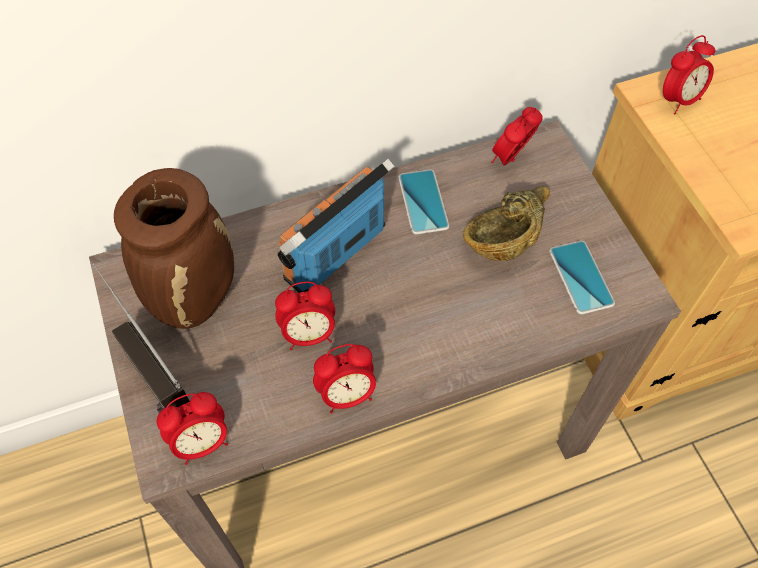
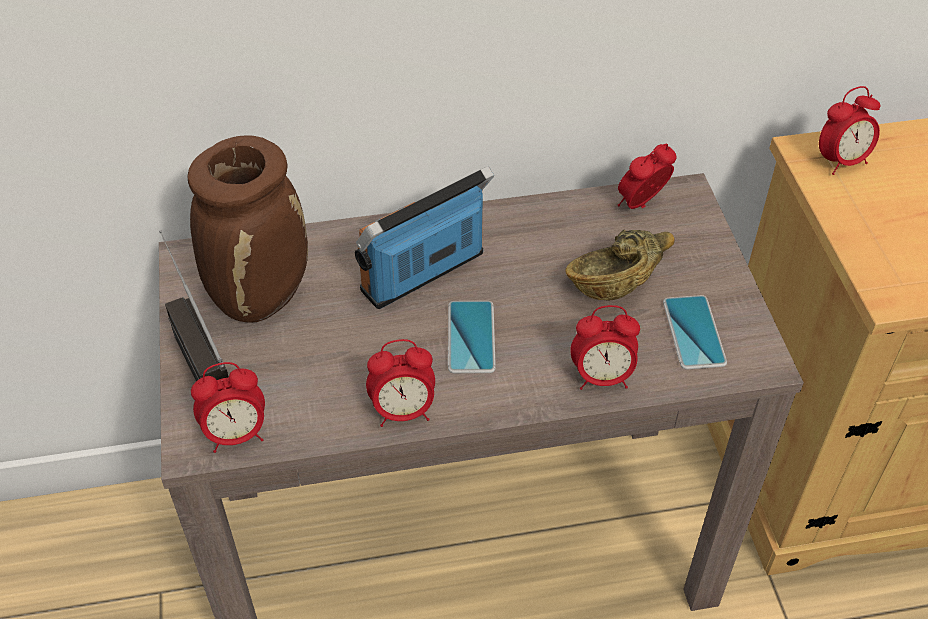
camera: 10 degrees right, 10 degrees down
alarm clock [275,282,335,350] -> alarm clock moved to [570,305,640,390]
phone [398,170,450,235] -> phone moved to [448,301,496,373]

